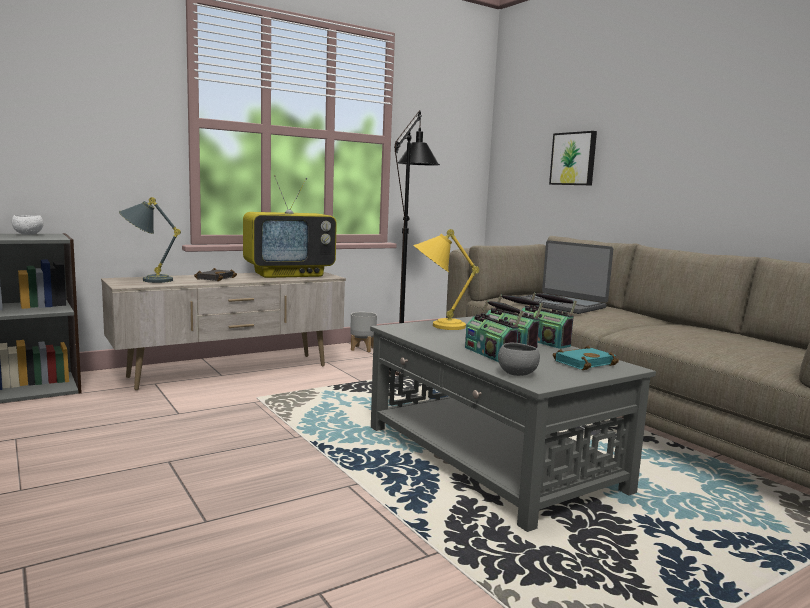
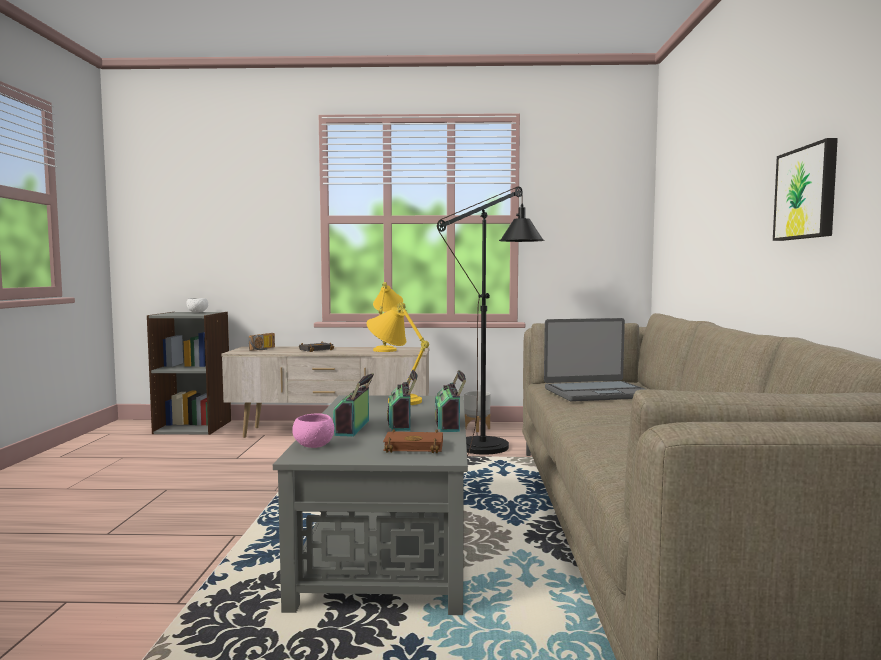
camera: 35 degrees right, 5 degrees down
grey table lamp [119,197,181,283] -> radio [249,333,275,351]
television [243,175,337,278] -> yellow table lamp [373,282,403,352]
grey bowl [498,343,540,376] -> pink bowl [292,413,334,448]
laptop [515,240,613,314] -> laptop turned 90 degrees counterclockwise [544,318,644,402]
picture [549,131,597,185] -> picture moved to [773,138,838,241]
turquoise book [553,346,619,370] -> brown book [383,429,443,453]

